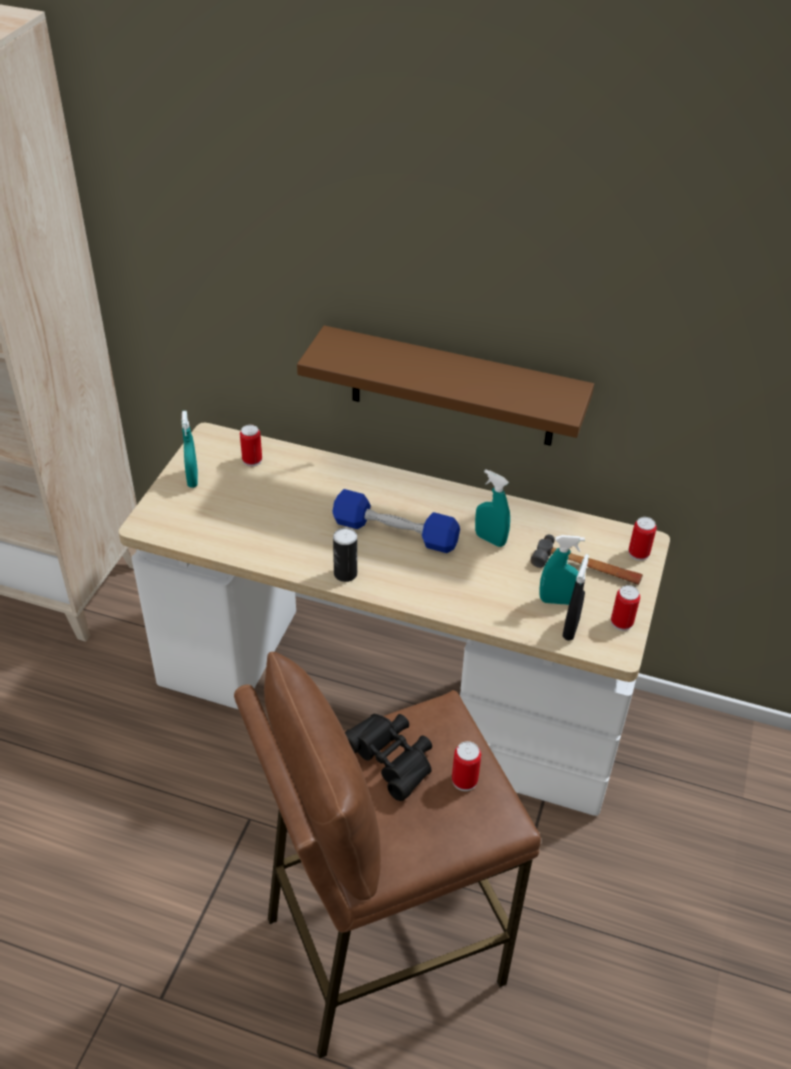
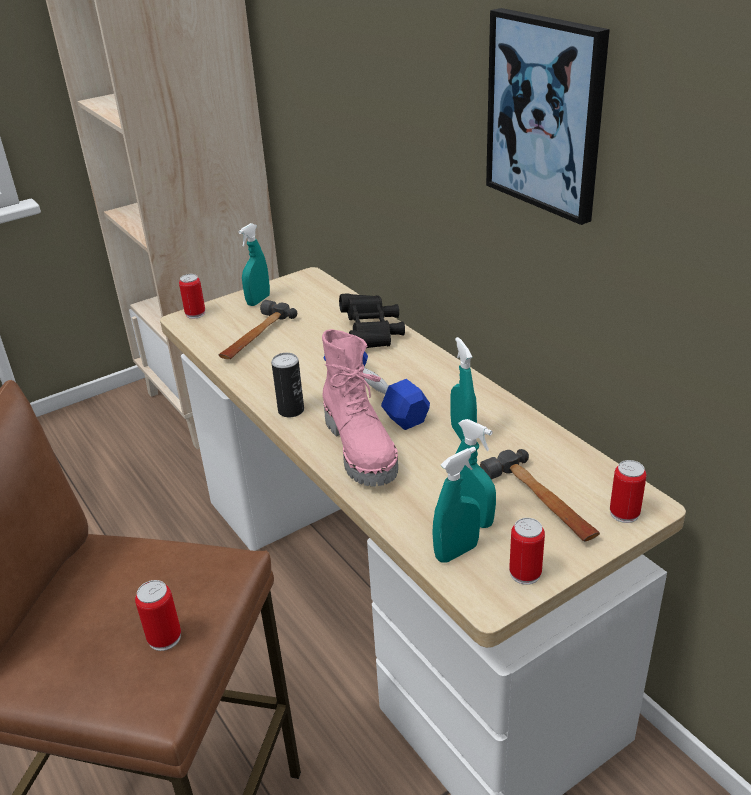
camera: 40 degrees right, 10 degrees down
can [240,425,262,467] -> can moved to [179,274,205,319]
brown shelf [297,325,594,446] -> none
black binoculars [345,714,432,801] -> black binoculars moved to [339,293,405,348]
black spray bottle [563,554,589,641] -> turquoise spray bottle [432,446,480,563]
none -> hammer [219,300,297,360]
none -> pink boot [322,329,398,486]
none -> picture [486,8,610,225]

